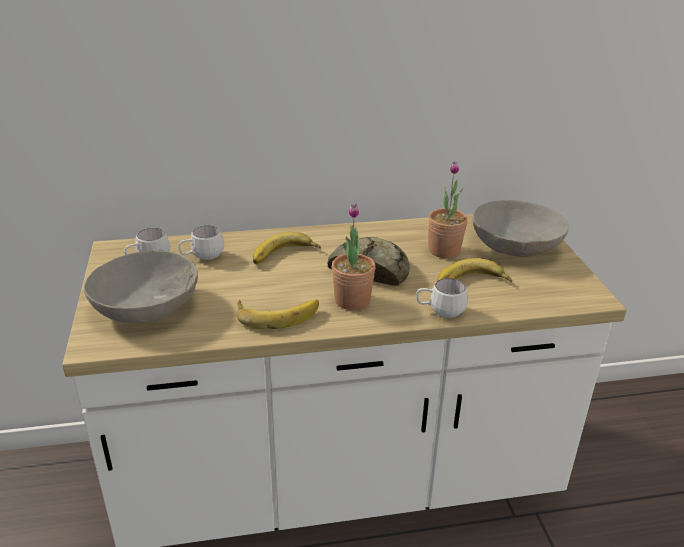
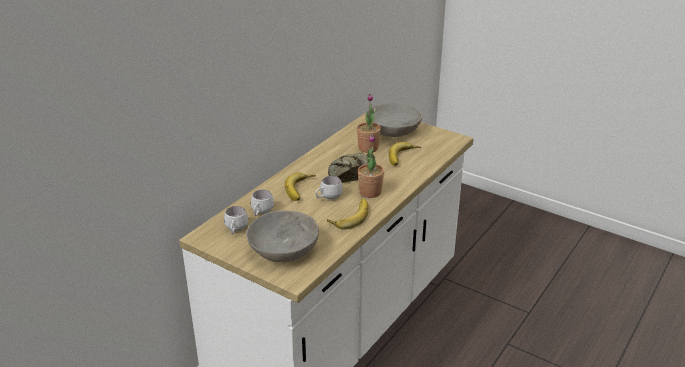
camera: 45 degrees left, 0 degrees up
white mug [416,278,468,318] -> white mug moved to [316,176,343,199]

